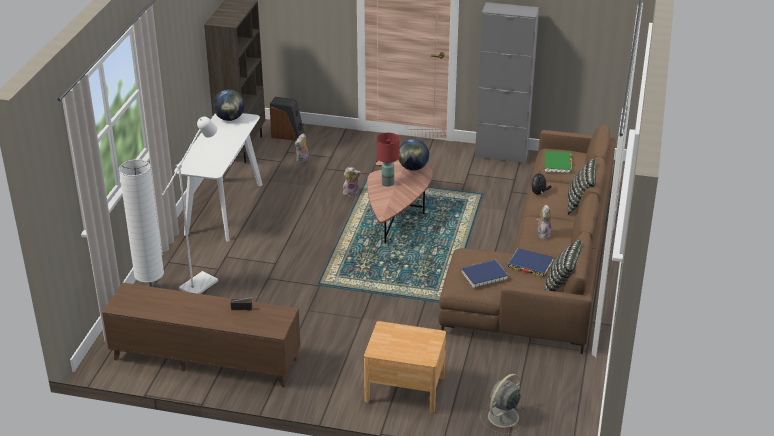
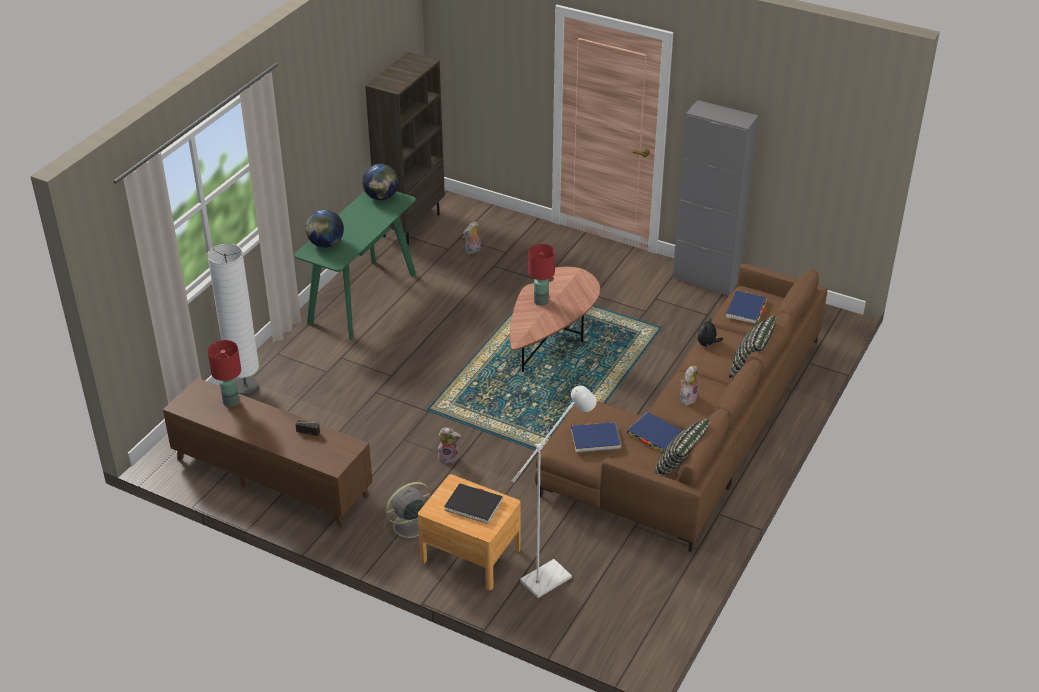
camera: 15 degrees right, 5 degrees up
white floor lamp [162,117,218,294] -> white floor lamp moved to [512,386,597,598]
white console table [174,113,263,242] -> green console table [295,191,416,340]
speaker [270,97,305,140] -> none
plush toy [343,167,361,196] -> plush toy moved to [438,427,461,463]
globe [399,139,429,171] -> globe moved to [306,210,344,248]
grey fan [481,374,525,434] -> grey fan moved to [384,482,431,546]
green book [545,151,573,173] -> blue book [726,290,767,324]
none -> red table lamp [207,340,241,407]
none -> black book [444,483,503,524]

